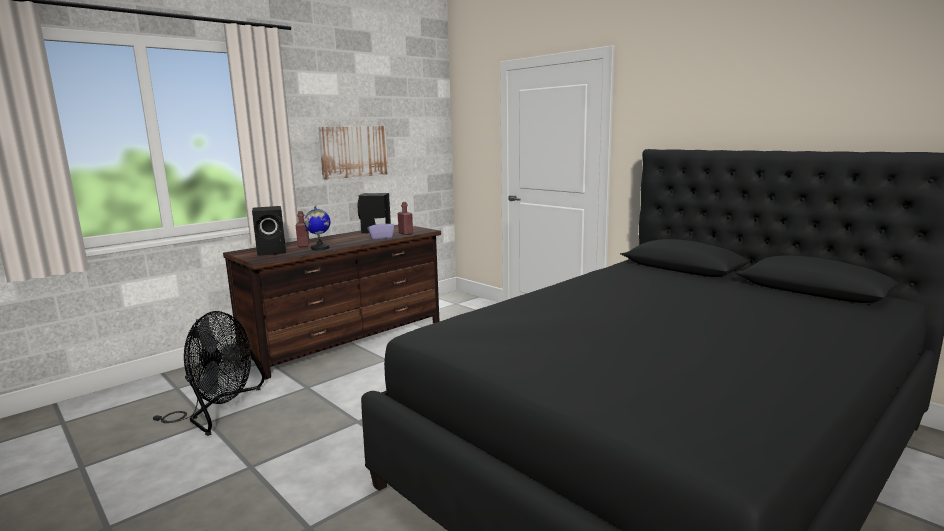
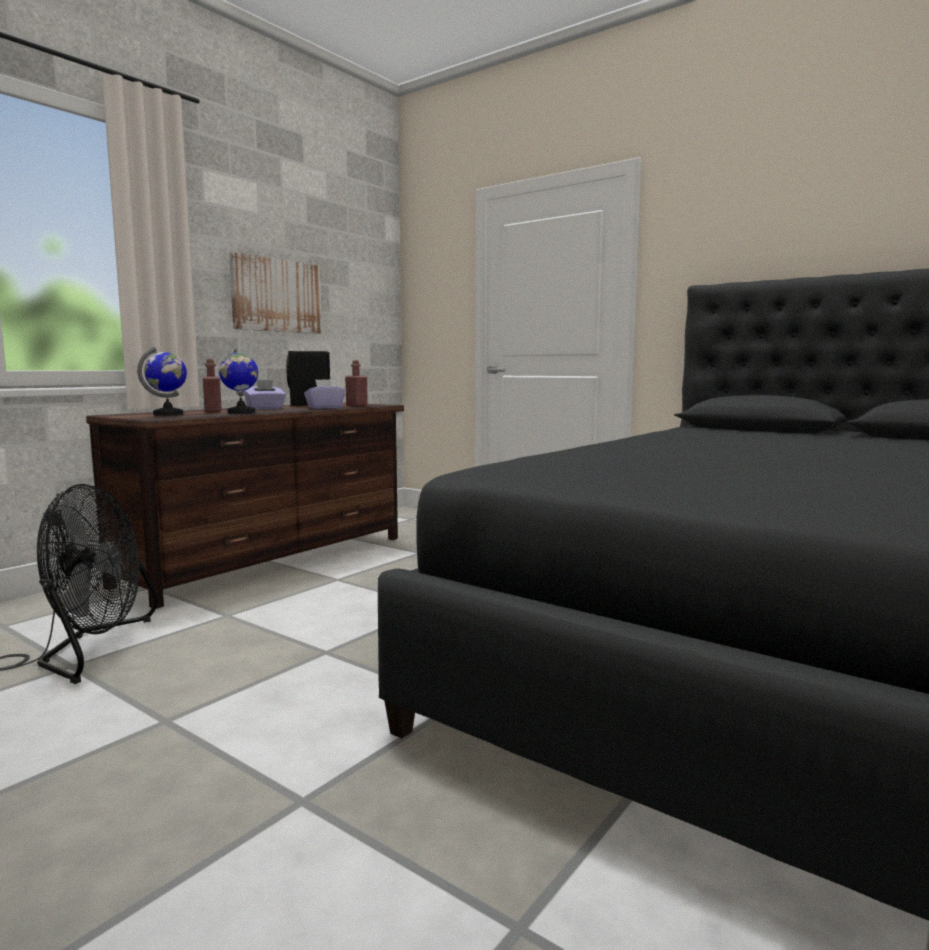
camera: 10 degrees left, 5 degrees down
black speaker [252,206,286,256] -> globe [137,347,187,416]
none -> purple tissue box [243,380,286,410]

